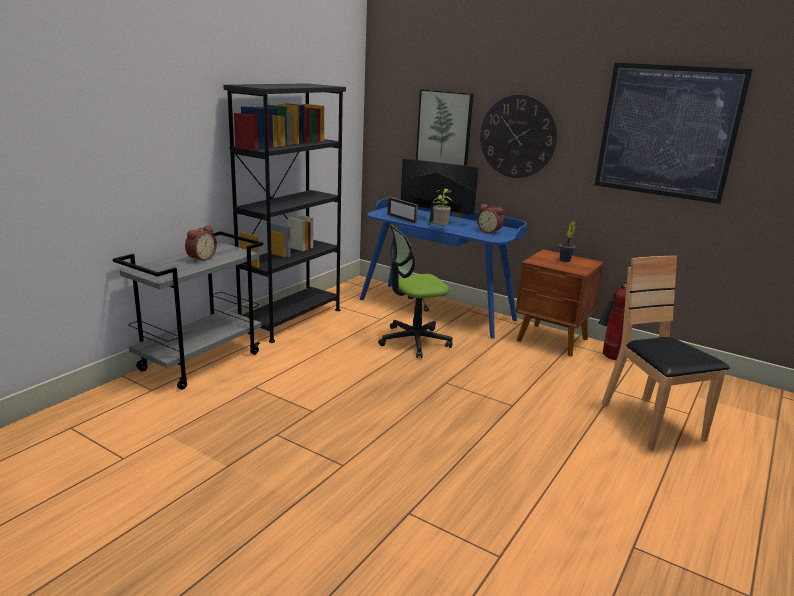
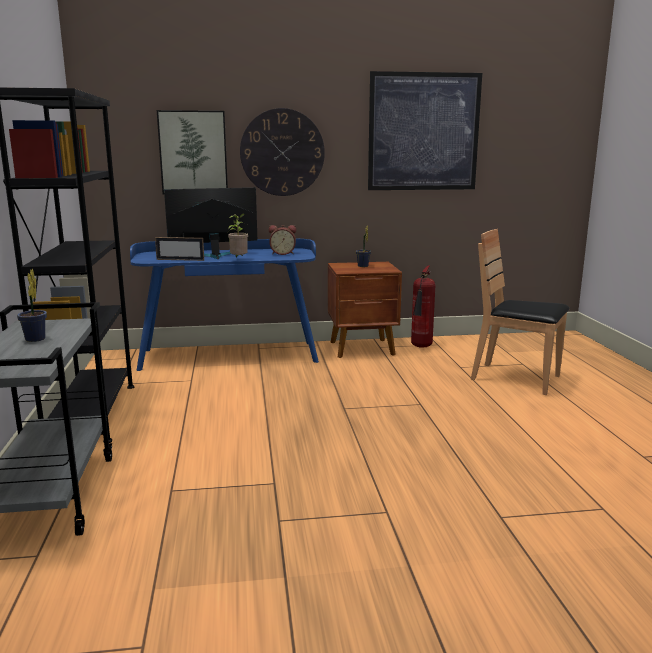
camera: 40 degrees left, 5 degrees down
alarm clock [185,225,217,262] -> potted plant [17,269,47,342]
office chair [378,225,452,358] -> none

